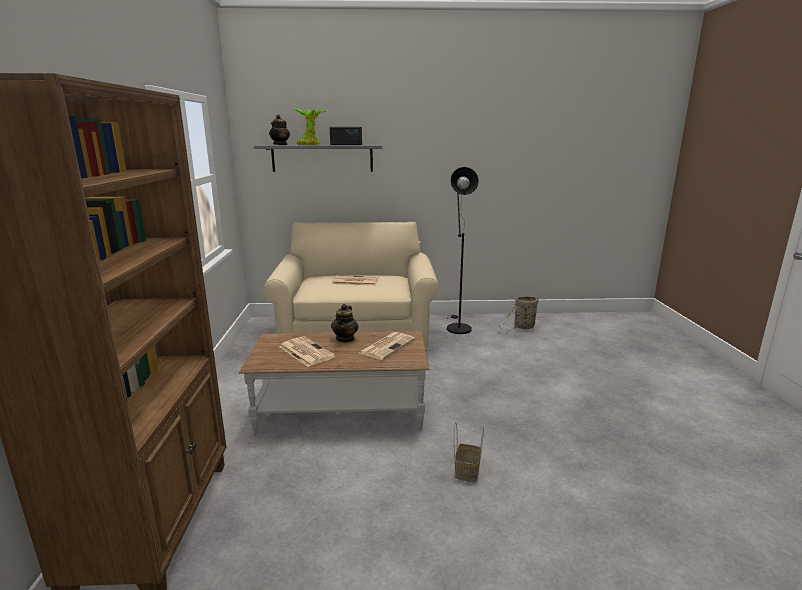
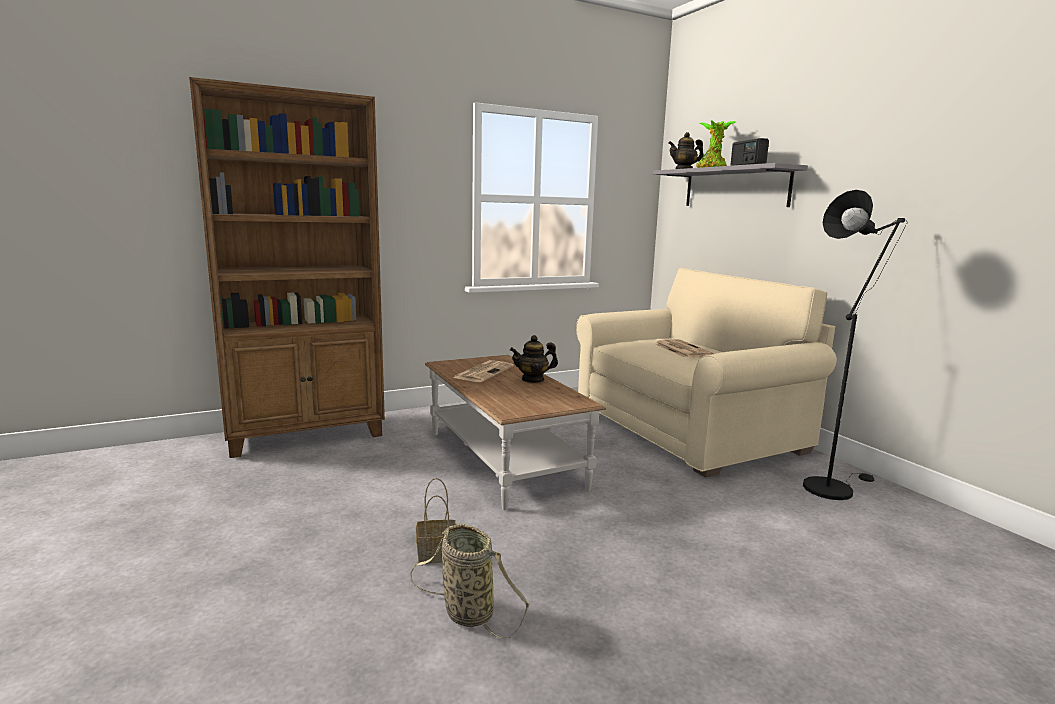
camera: 65 degrees right, 5 degrees down
newspaper [359,332,415,360] -> none
basket [498,296,542,331] -> basket moved to [410,524,529,638]

